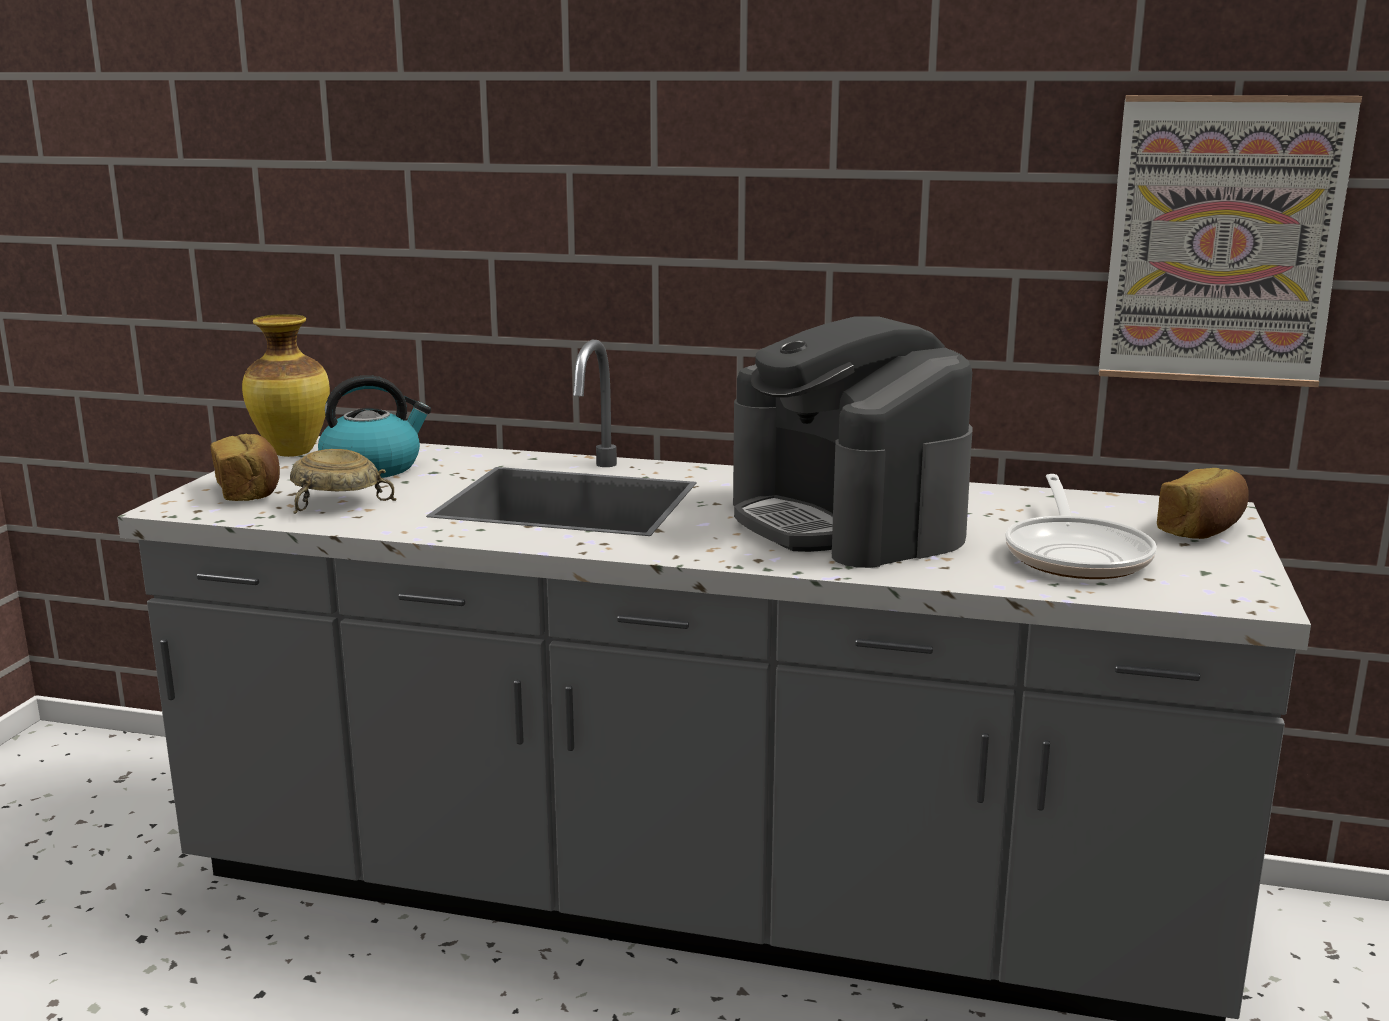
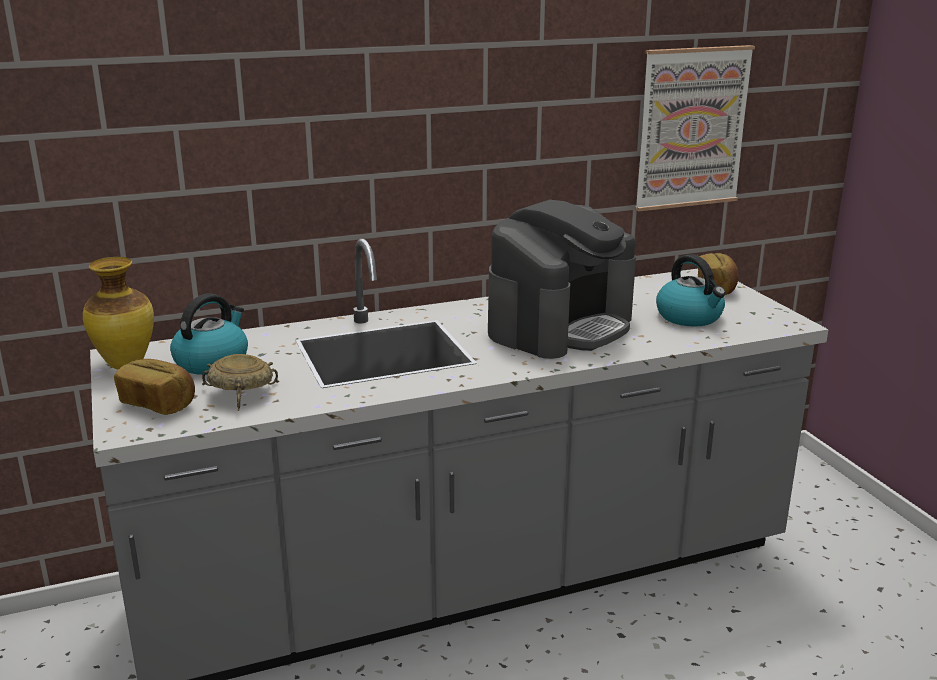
camera: 35 degrees left, 5 degrees up
coffee machine [733,317,972,568] -> coffee machine turned 75 degrees counterclockwise [488,200,636,359]
frying pan [1005,474,1157,579] -> kettle [656,254,726,327]

